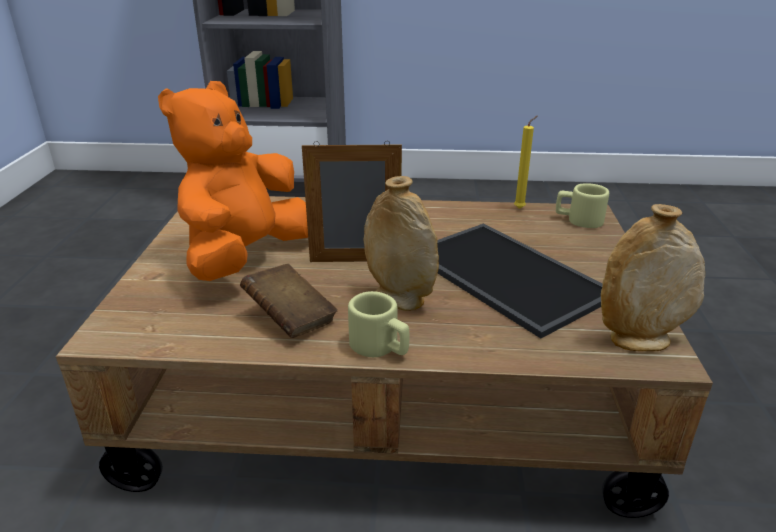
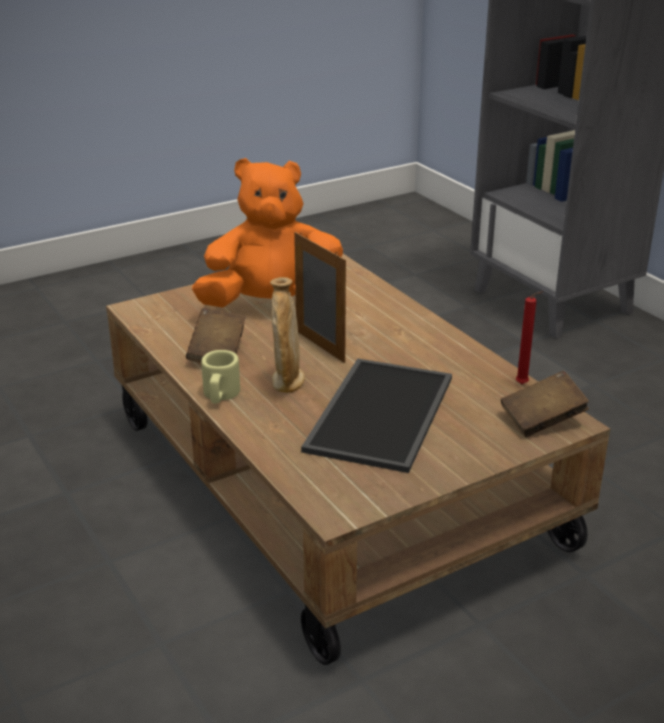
camera: 55 degrees right, 0 degrees up
yellow candle [514,115,538,209] -> red candle [516,291,544,384]
beige mug [556,183,609,228] -> brown book [501,371,589,437]
beige vase [601,204,705,351] -> none

